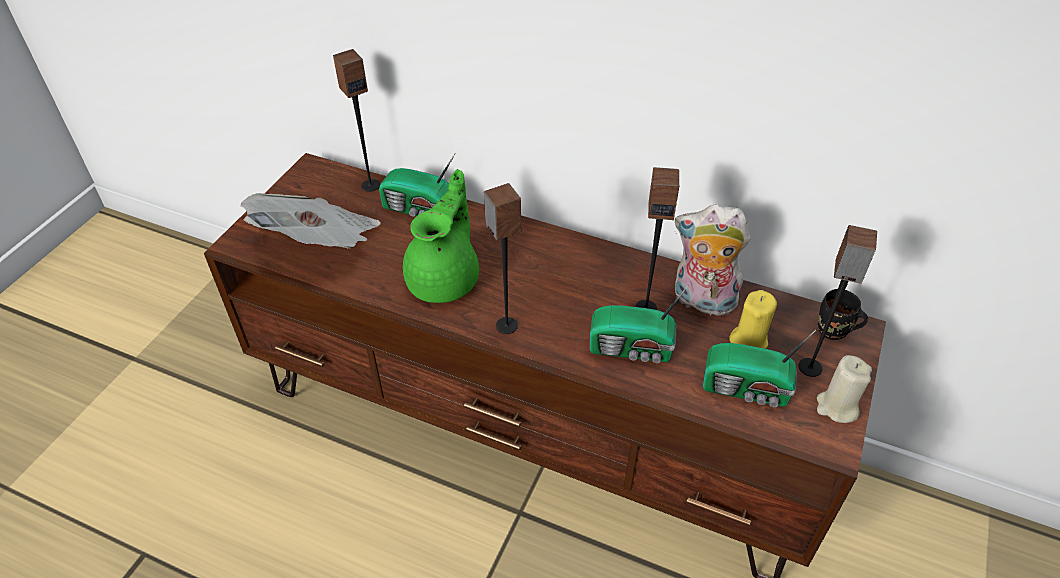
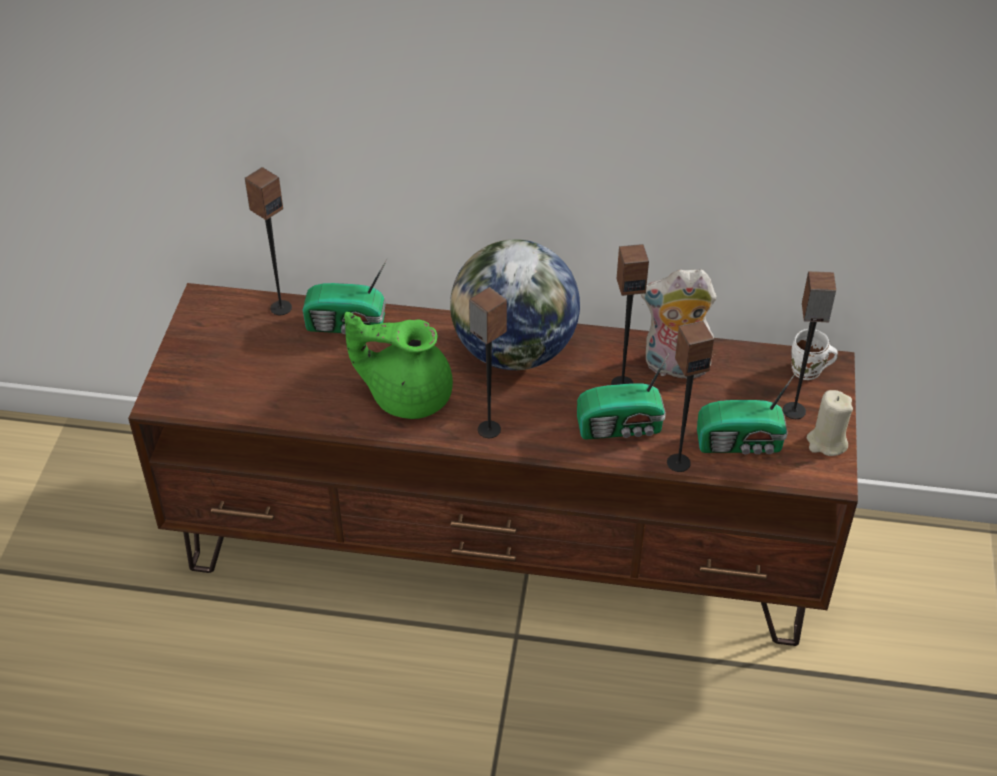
camera: 15 degrees left, 0 degrees up
newspaper [241,193,381,248] -> none
green teapot [403,169,479,303] -> green teapot turned 90 degrees counterclockwise [344,312,453,419]
yellow candle [729,290,777,349] -> none
black mug [818,289,868,340] -> white mug [791,329,838,380]
none -> globe [450,239,580,370]
none -> speaker [667,321,714,472]

